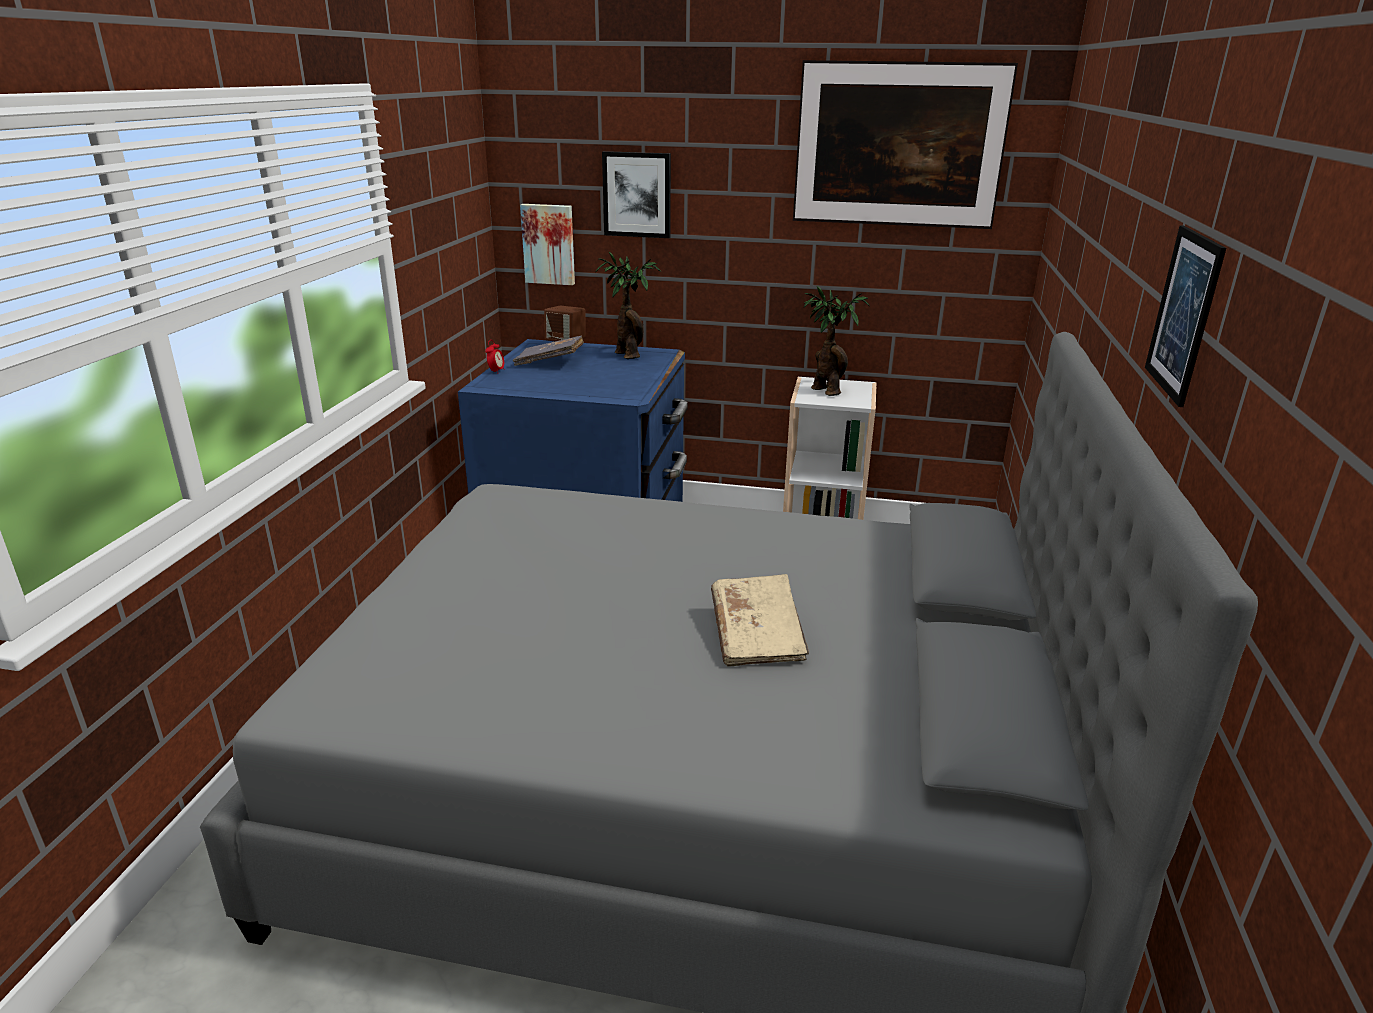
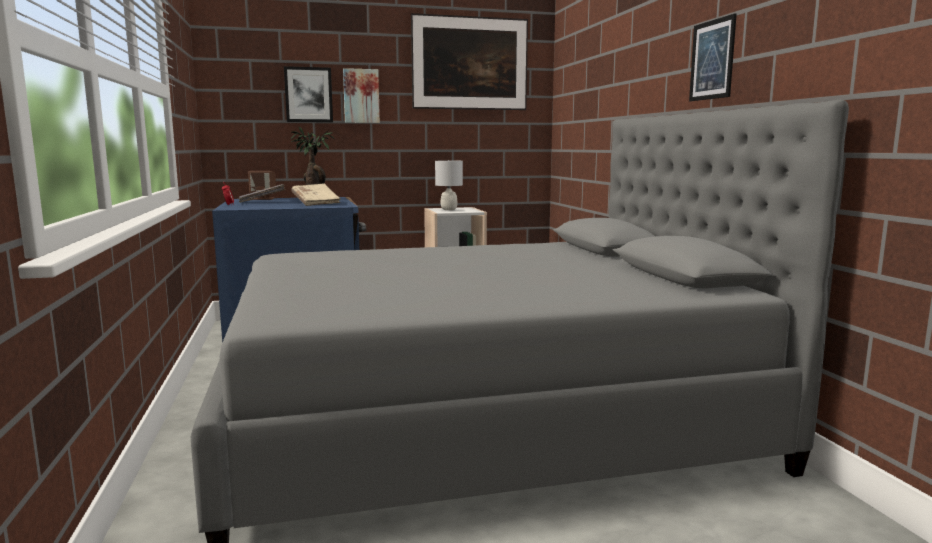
camera: 25 degrees left, 15 degrees down
picture [520,204,575,285] -> picture moved to [343,68,380,123]
beige book [711,574,809,667] -> beige book moved to [291,183,341,206]
potted plant [804,286,869,396] -> grey table lamp [435,160,463,210]

